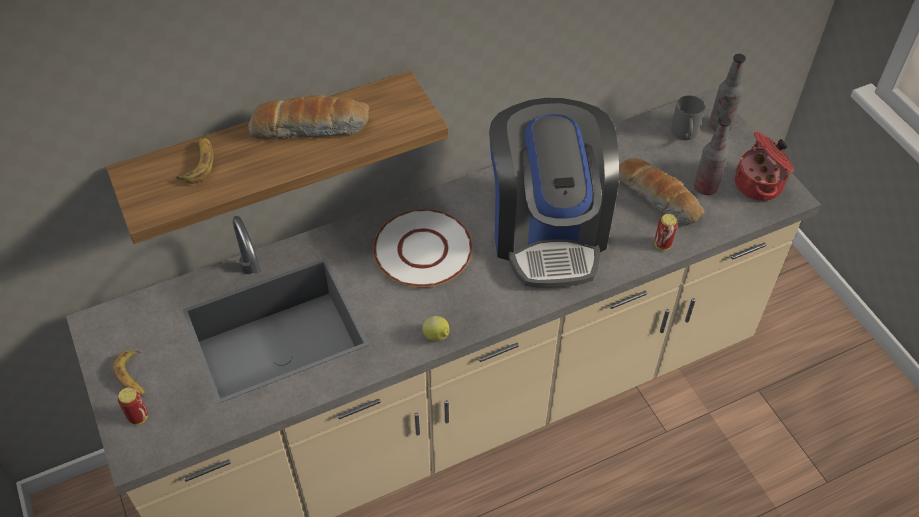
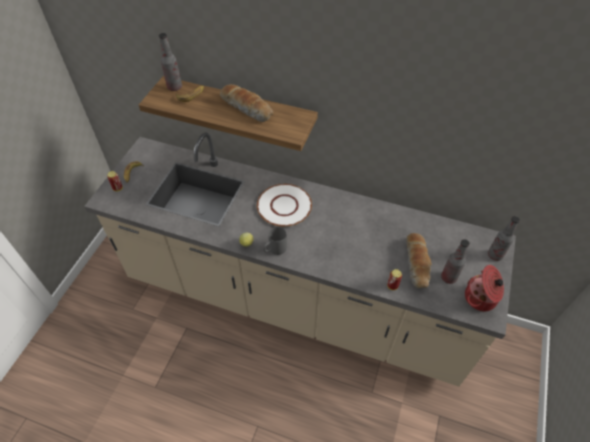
camera: 45 degrees right, 0 degrees up
coffee machine [489,98,619,288] -> none
grey mug [671,95,704,140] -> grey mug moved to [263,227,287,255]
none -> bottle [159,33,182,91]

